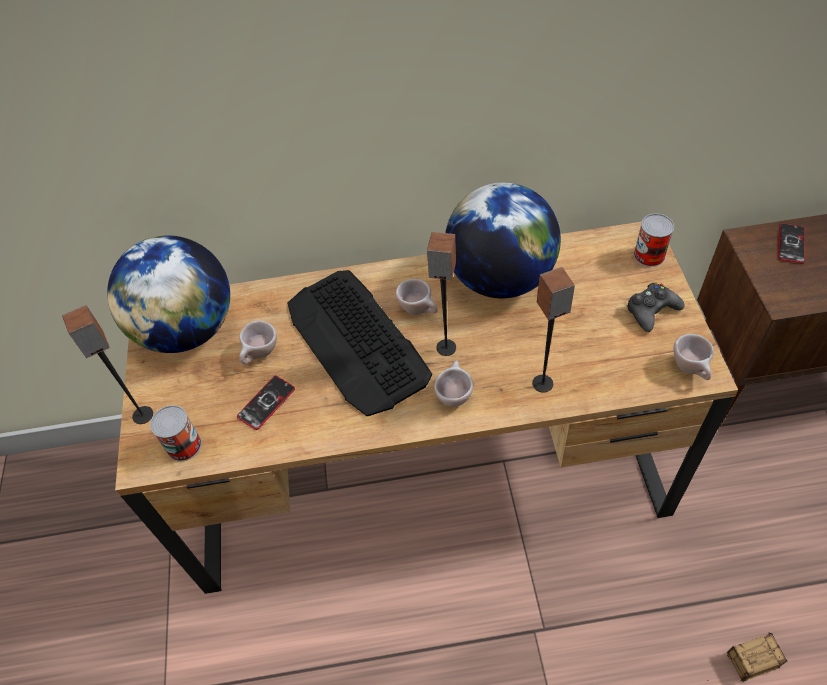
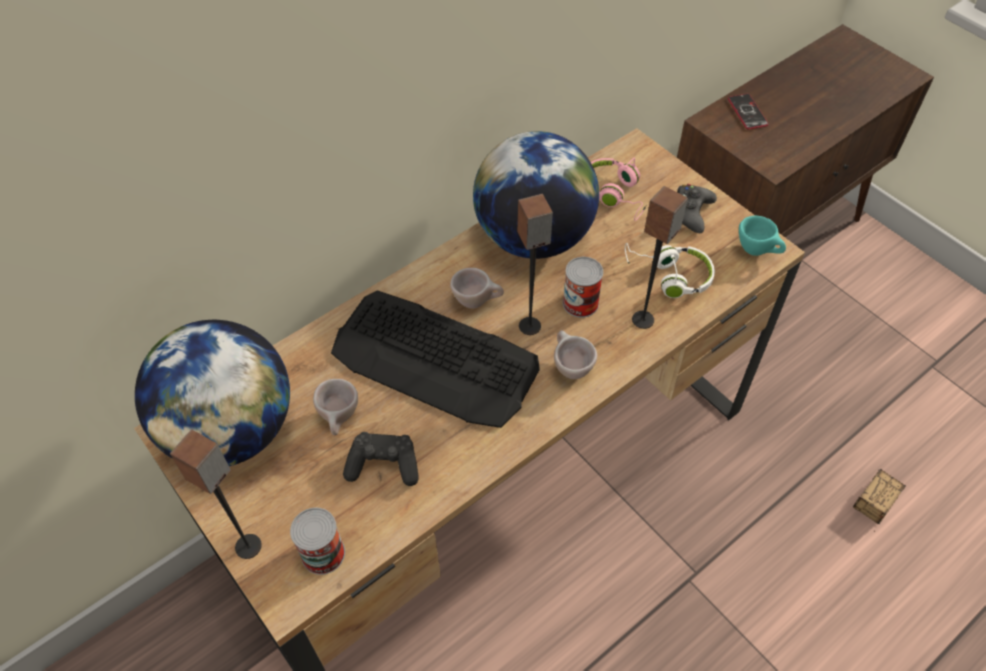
camera: 35 degrees left, 0 degrees up
phone [237,376,295,430] -> black game controller [343,432,419,486]
can [634,213,674,267] -> can moved to [563,257,603,318]
beige cup [673,334,714,380] -> turquoise cup [739,216,786,256]
none -> pink headphones [591,158,647,221]
none -> white headphones [625,243,715,298]

